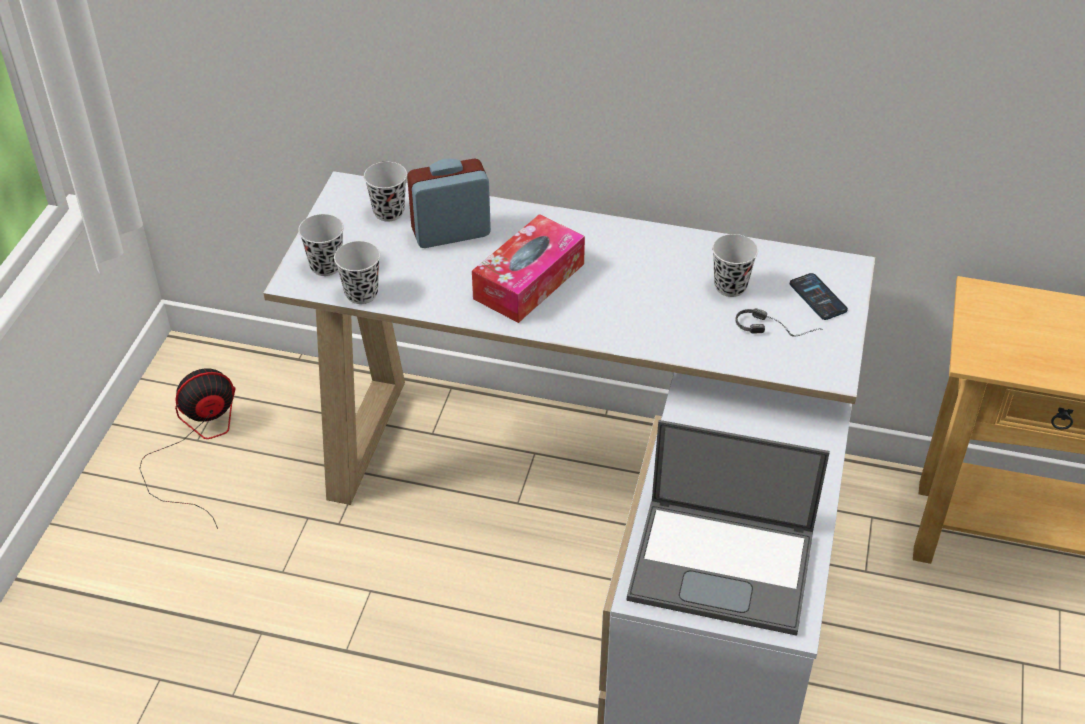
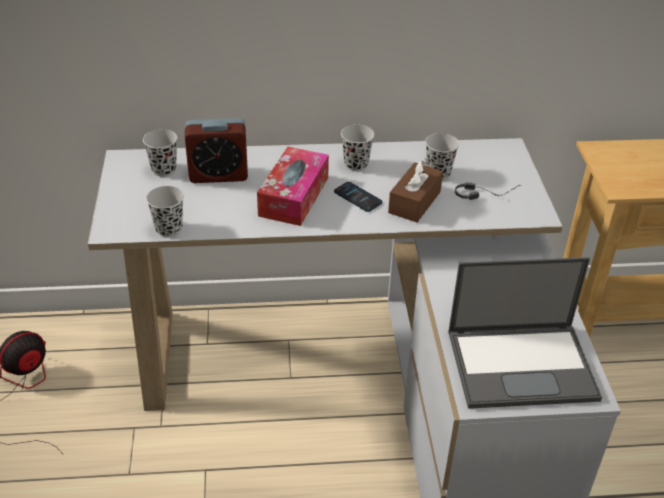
camera: 20 degrees left, 5 degrees down
black cup [298,214,344,276] -> black cup moved to [341,125,374,171]
alarm clock [407,159,491,248] -> alarm clock turned 150 degrees counterclockwise [185,118,248,183]
phone [790,273,848,320] -> phone moved to [334,182,382,212]
none -> brown tissue box [388,158,443,222]

